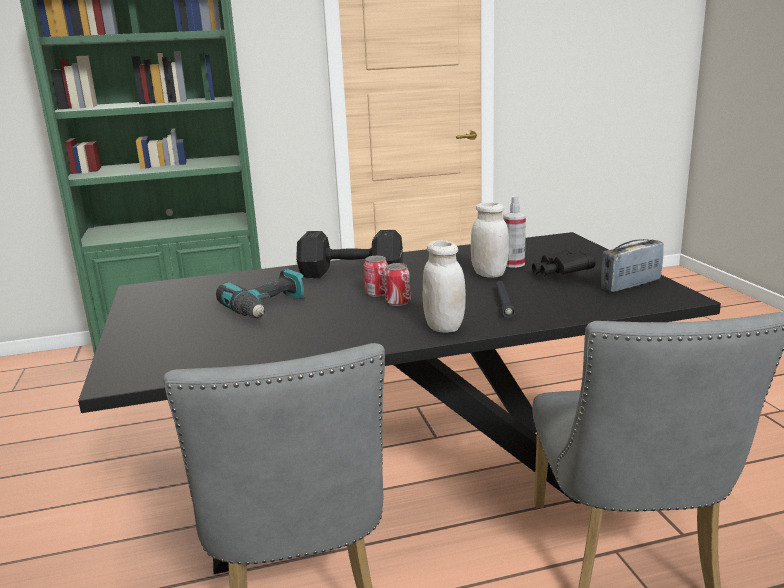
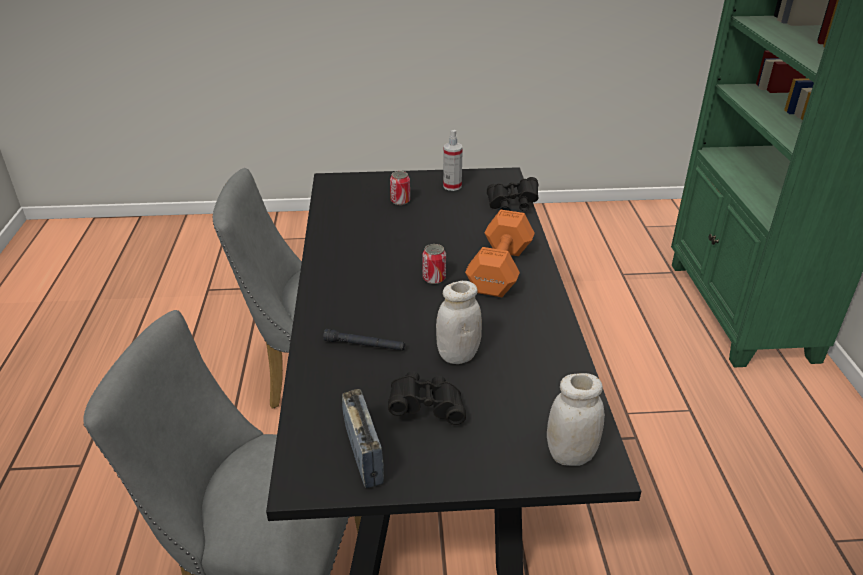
camera: 100 degrees right, 15 degrees up
power drill [216,268,305,319] -> none
black dumbbell [296,230,403,278] -> orange dumbbell [465,210,535,297]
can [384,263,411,306] -> can moved to [390,171,410,205]
white jar [423,240,466,333] -> white jar moved to [547,373,604,466]
spray bottle [504,195,526,268] -> spray bottle moved to [443,130,463,191]
none -> black binoculars [487,177,539,211]

